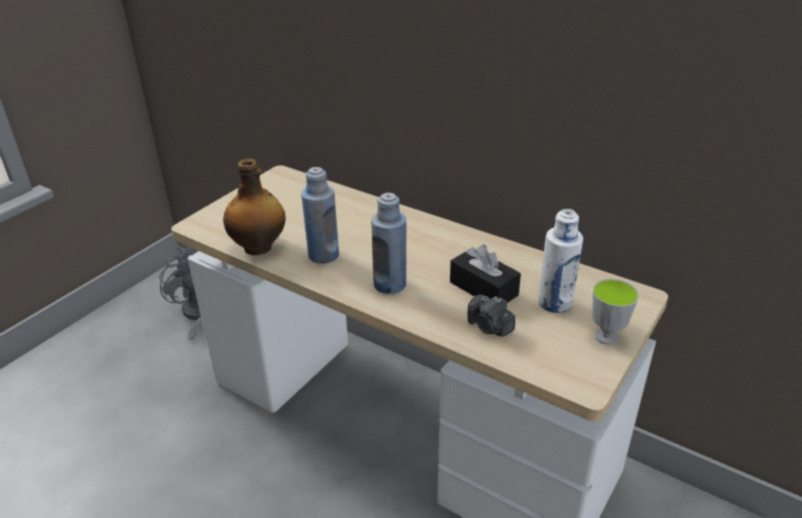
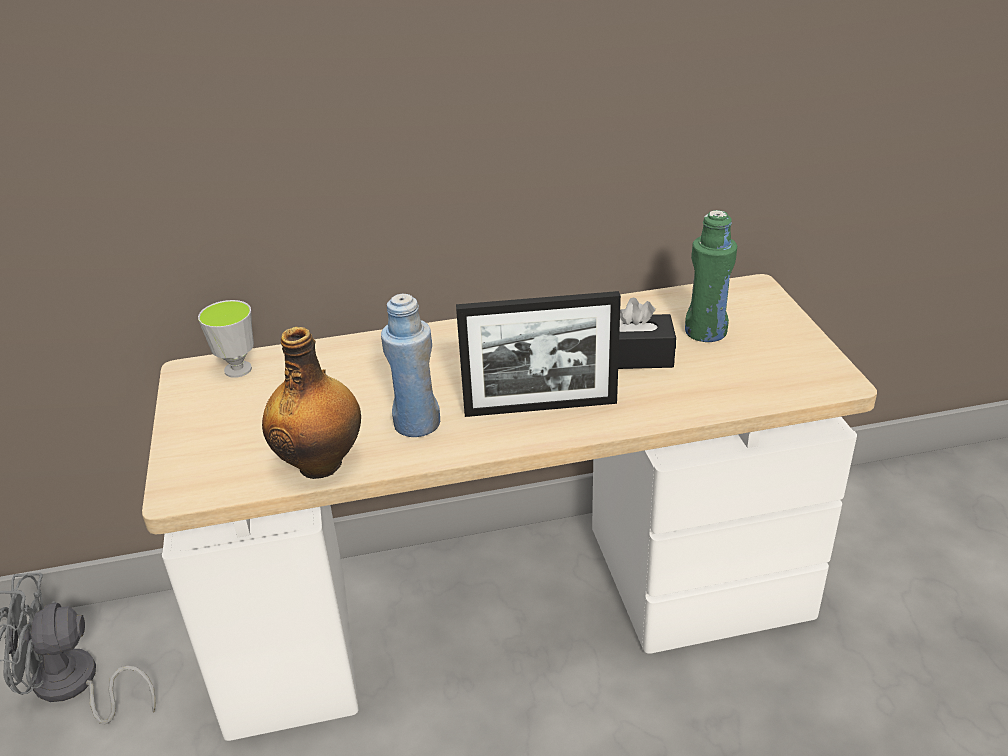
camera: 45 degrees left, 0 degrees up
blue bottle [371,193,407,294] -> picture frame [456,291,621,417]
camera [467,294,515,337] -> none
white bottle [538,209,583,313] -> green bottle [685,210,737,342]
cup [592,279,639,345] -> cup moved to [198,300,254,378]

